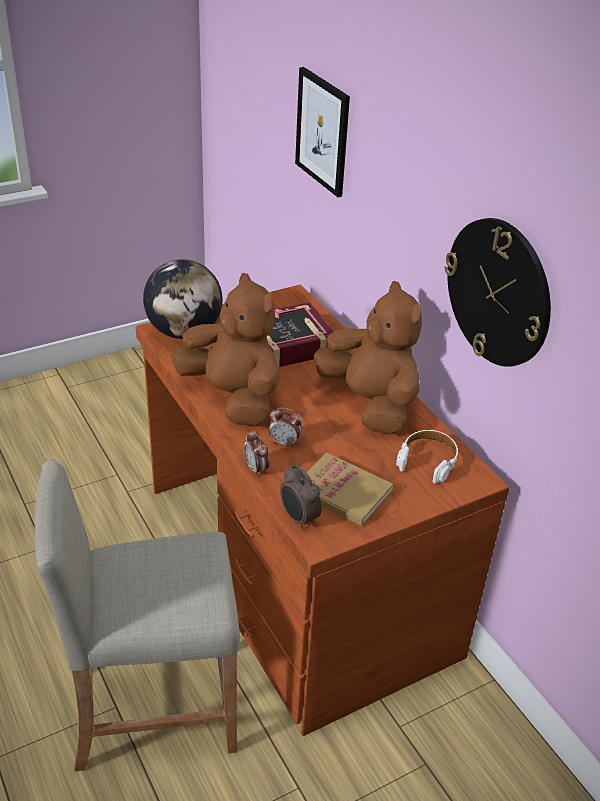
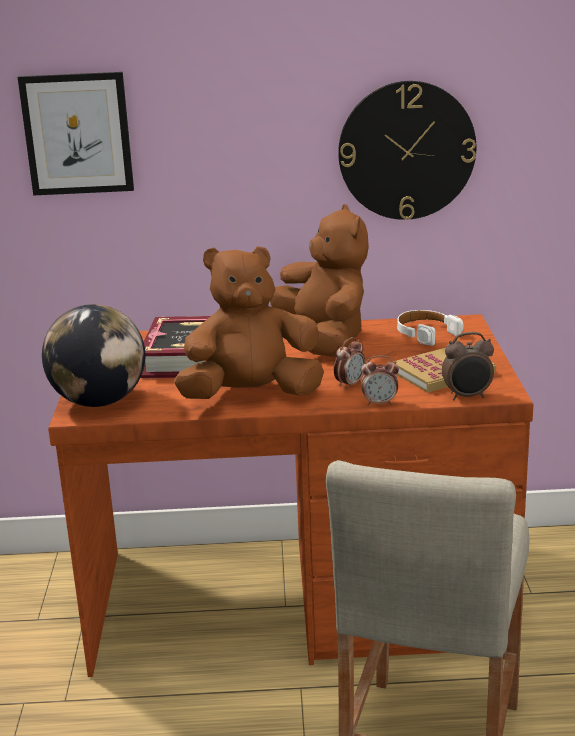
camera: 60 degrees left, 15 degrees down
brown plush toy [314,281,422,434] -> brown plush toy turned 75 degrees clockwise [270,204,369,357]

